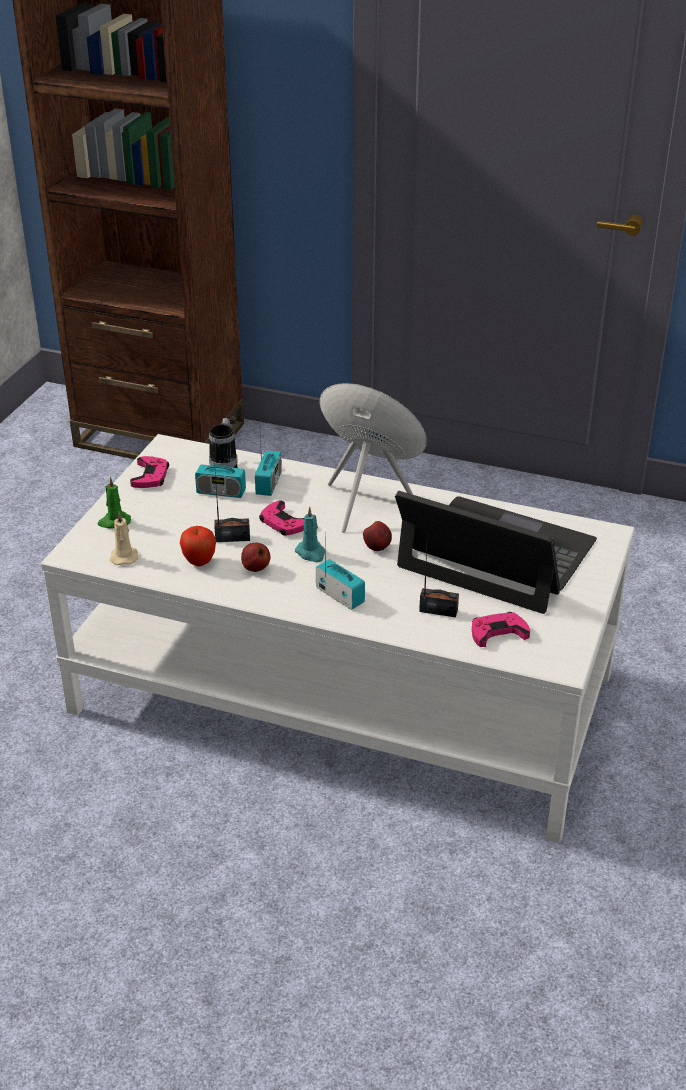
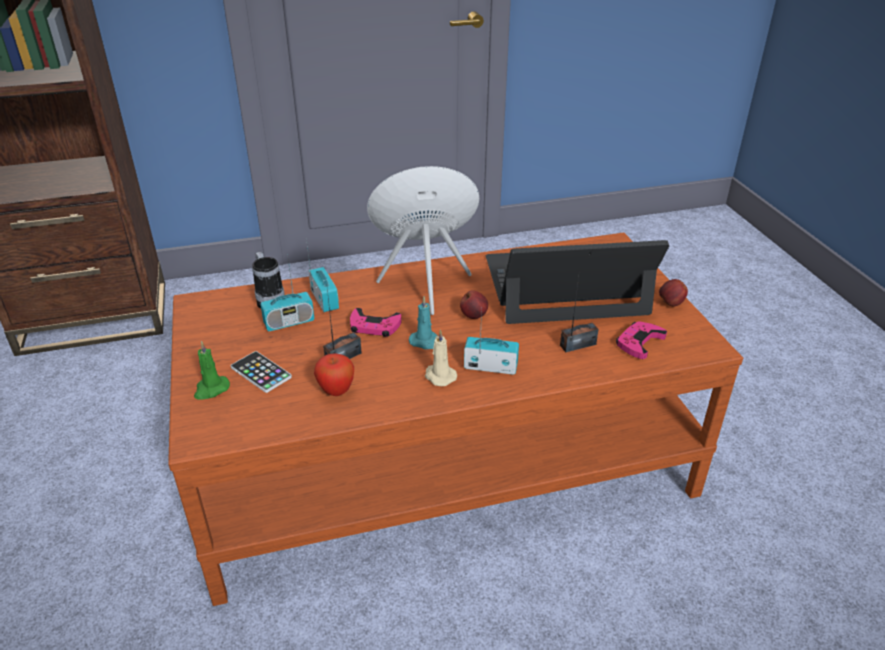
camera: 35 degrees left, 0 degrees up
white coffee table [41,434,635,843] -> brown coffee table [168,232,743,606]
beige candle [110,512,138,565] -> beige candle moved to [425,329,457,386]
pink game controller [130,456,169,488] -> none
apple [241,543,270,572] -> apple moved to [659,279,688,306]
none -> phone [230,351,292,393]

